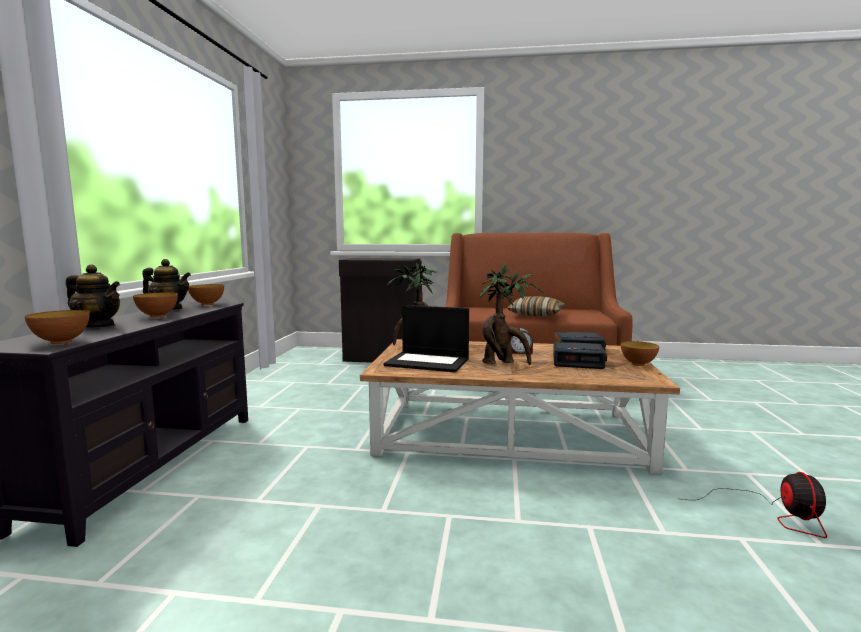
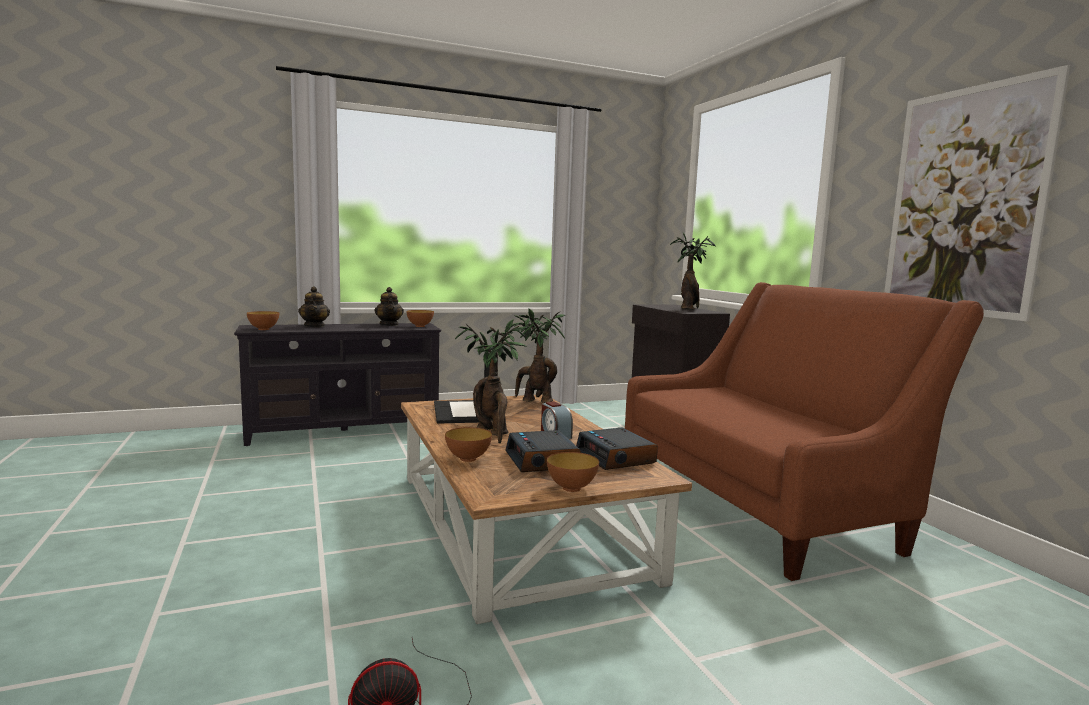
camera: 60 degrees right, 0 degrees up
bowl [133,292,178,318] -> bowl moved to [445,427,492,462]
pillow [507,296,565,316] -> none
none -> potted plant [670,233,716,310]
none -> picture [884,65,1070,321]

